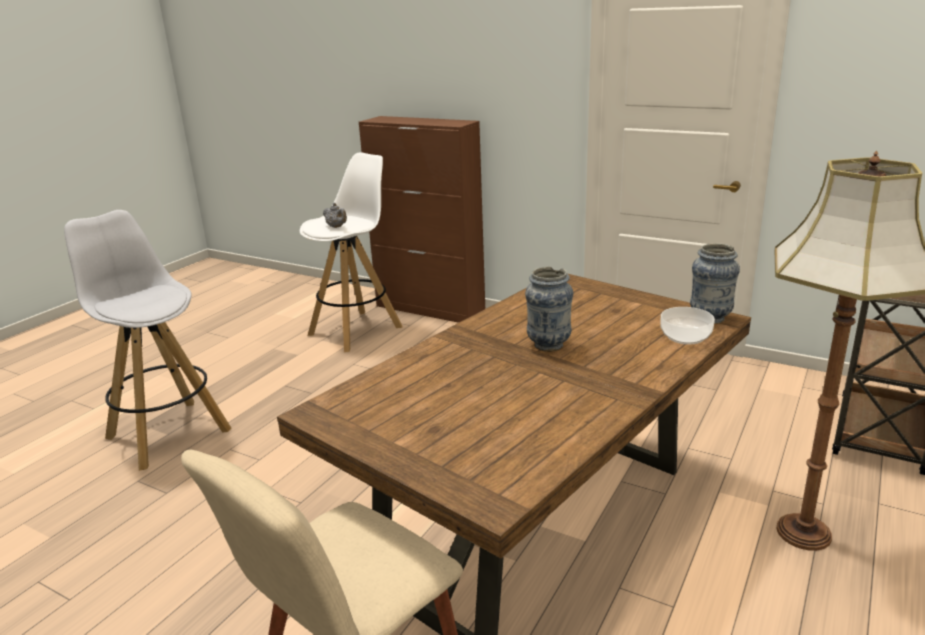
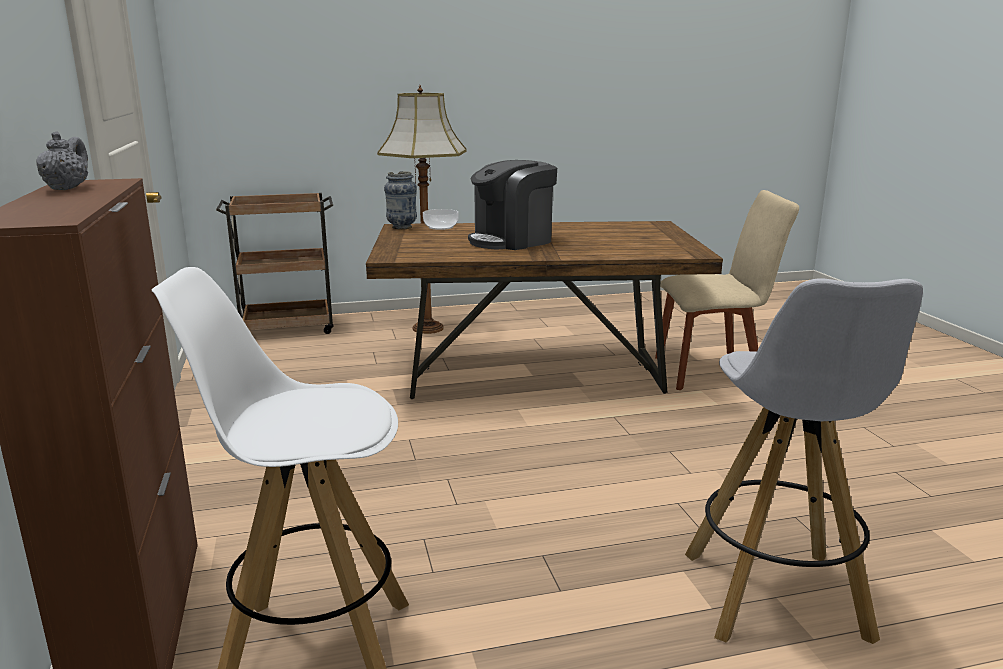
camera: 135 degrees left, 5 degrees down
grey teapot [323,203,347,228] -> grey teapot moved to [36,131,88,190]
vase [525,266,573,352] -> coffee machine [468,160,557,250]

